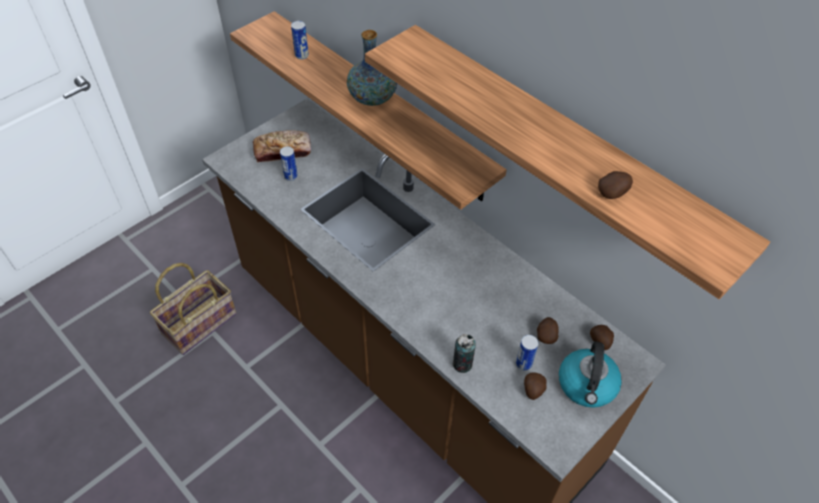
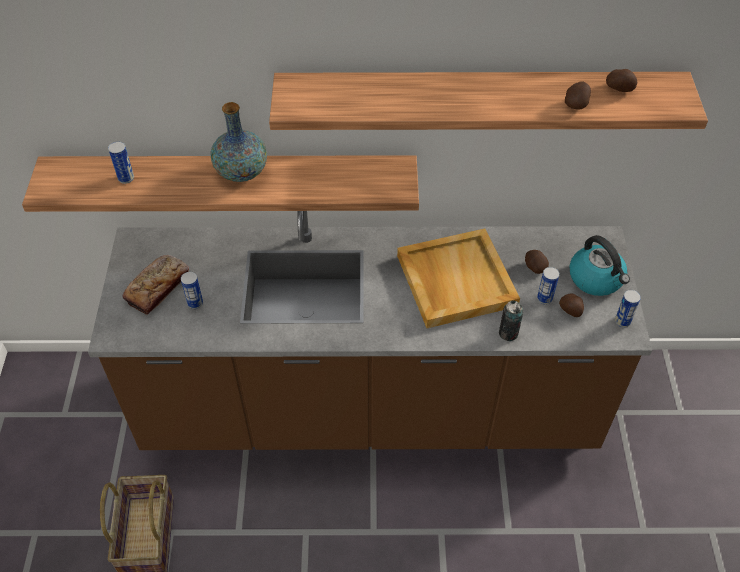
camera: 45 degrees left, 0 degrees up
potato [590,325,614,350] -> potato moved to [606,69,637,92]
none -> beige tray [397,229,520,328]
none -> can [615,290,641,327]

